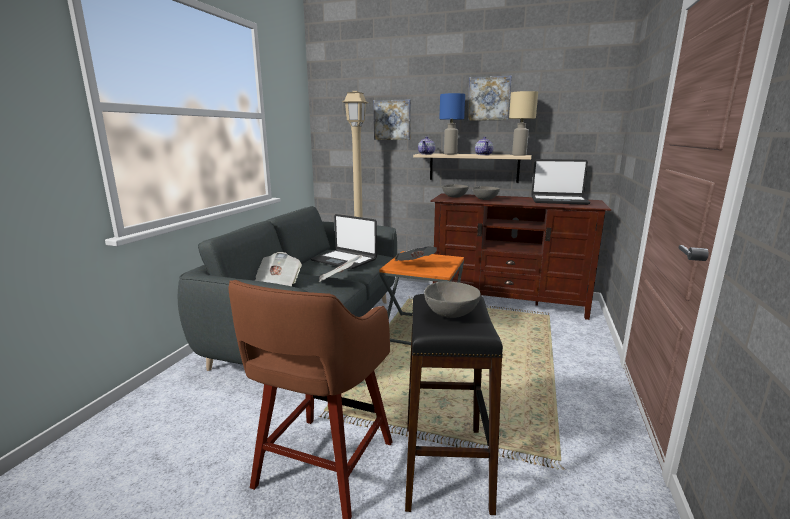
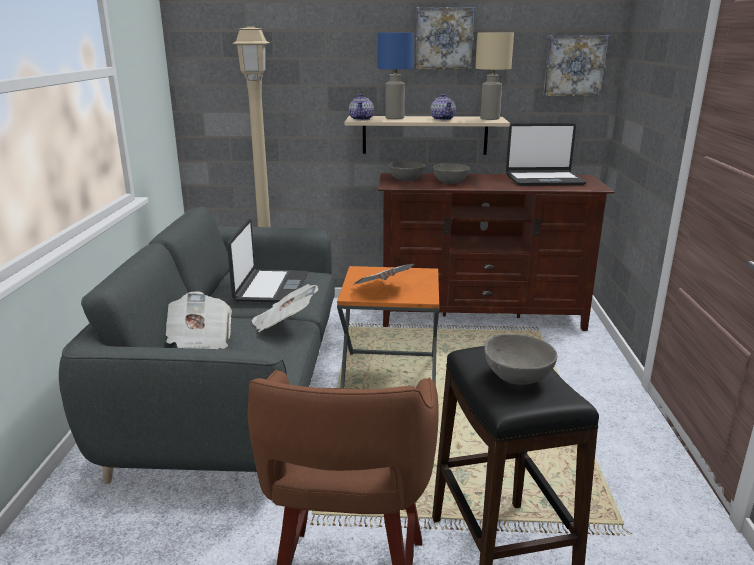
camera: 15 degrees left, 5 degrees up
laptop [311,214,377,270] -> laptop turned 105 degrees counterclockwise [227,219,308,303]
picture [373,99,411,140] -> picture moved to [543,35,609,96]

